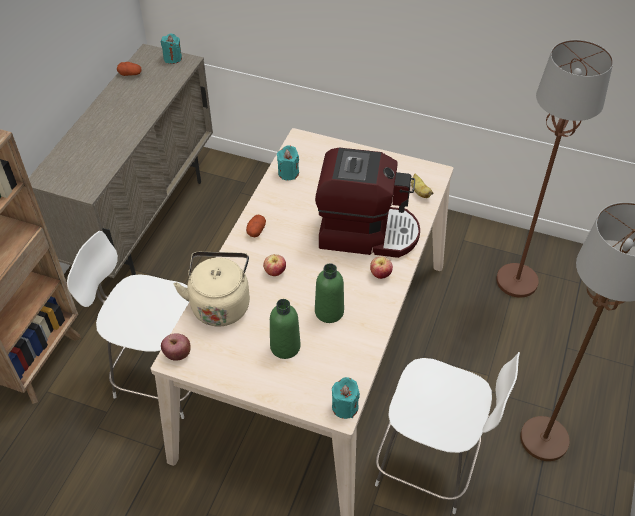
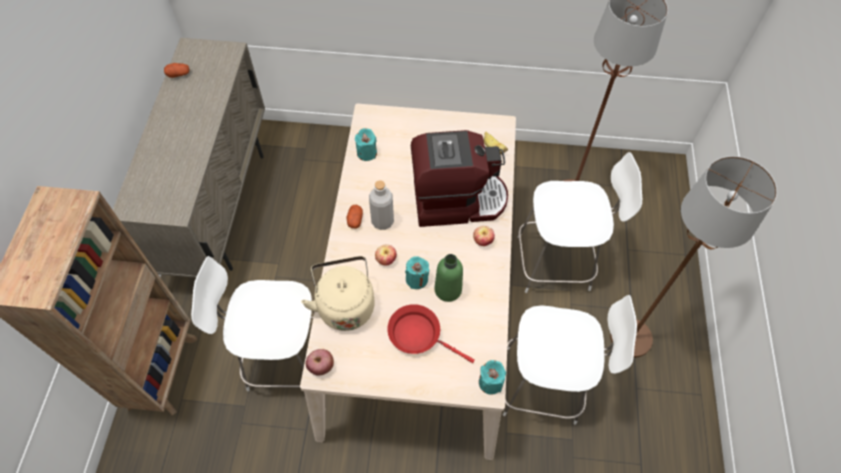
camera: 15 degrees left, 10 degrees up
turquoise candle [161,33,182,64] -> turquoise candle moved to [405,256,429,289]
green bottle [270,299,301,359] -> red frying pan [387,304,475,363]
none -> grey bottle [369,180,394,230]
none -> white chair [518,152,642,293]

